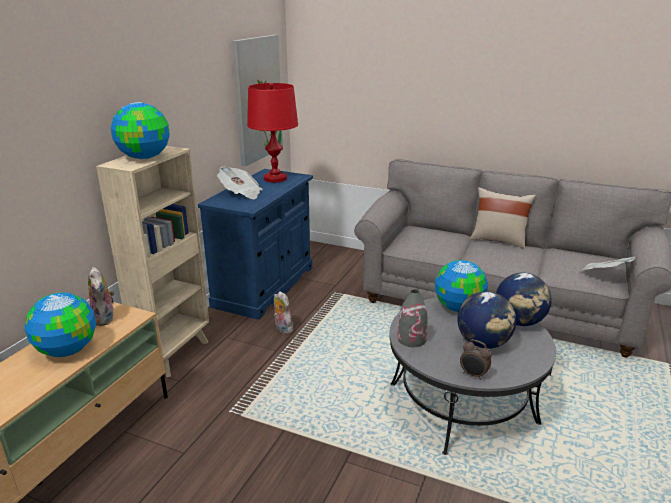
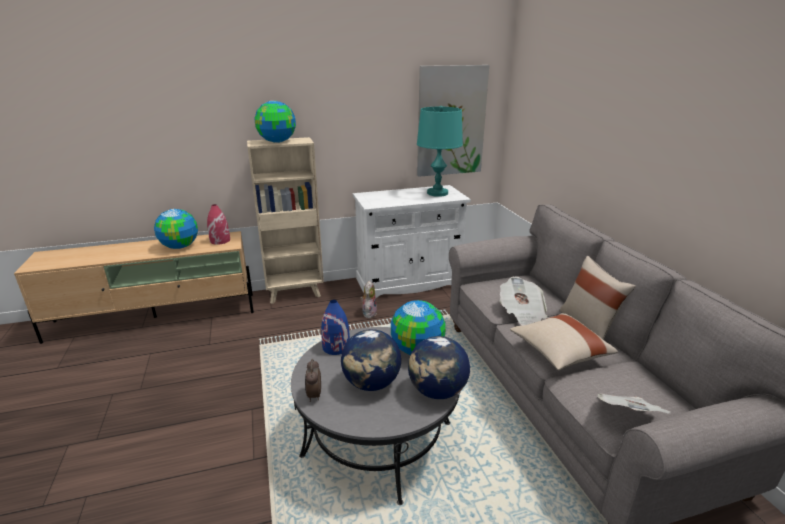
camera: 50 degrees right, 0 degrees up
plush toy [88,267,115,326] -> red vase [207,204,230,245]
blue cabinet [198,169,313,319] -> white cabinet [353,185,471,298]
newspaper [217,166,262,199] -> newspaper moved to [500,276,548,326]
red table lamp [247,83,298,183] -> turquoise table lamp [417,106,463,197]
grey vase [397,290,428,347] -> blue vase [321,300,350,355]
none -> beige pillow [510,313,618,370]

